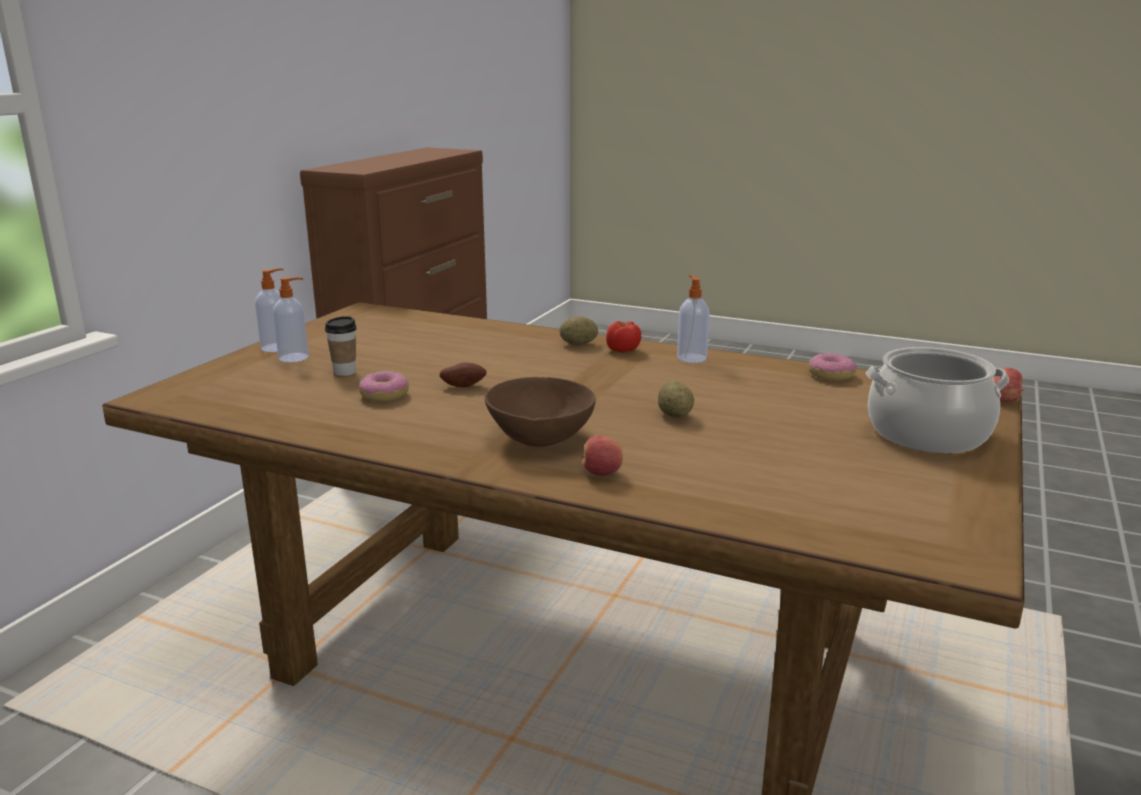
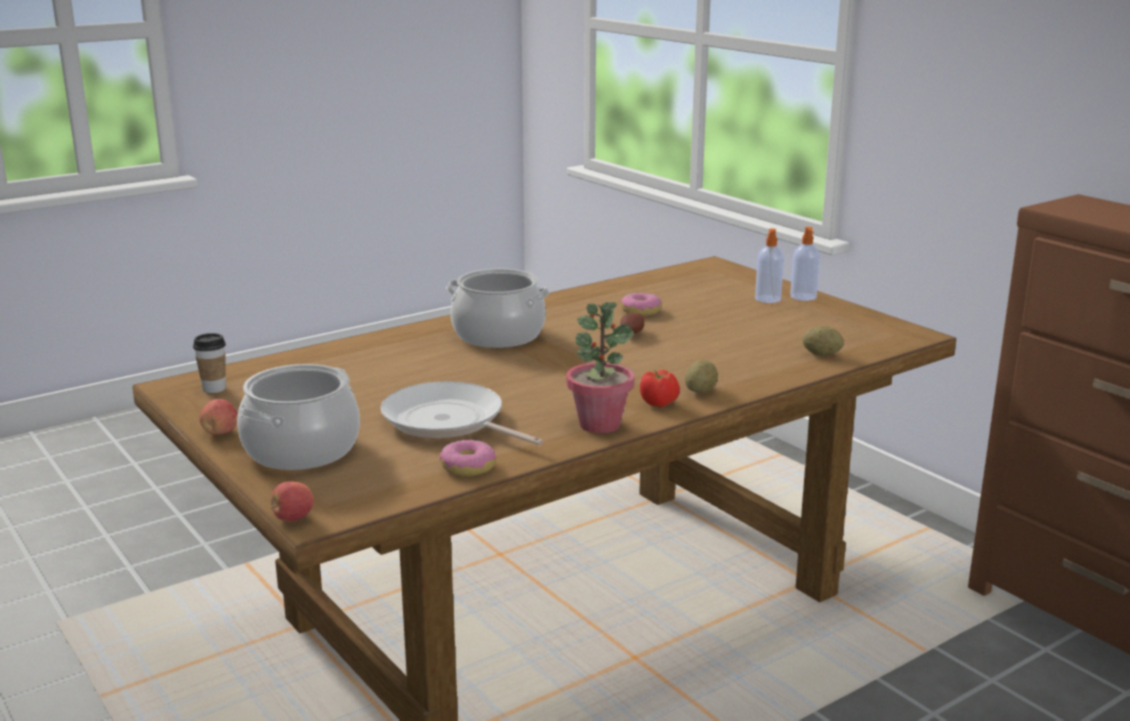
camera: 120 degrees right, 0 degrees up
cup [325,316,357,376] -> cup moved to [193,333,226,393]
brown bowl [485,377,596,447] -> cooking pot [446,268,550,348]
apple [581,435,623,476] -> apple moved to [200,399,238,435]
potato [658,380,694,418] -> potato moved to [803,326,844,356]
soap dispenser [677,275,710,363] -> potted plant [566,302,635,433]
none -> frying pan [381,381,543,445]

